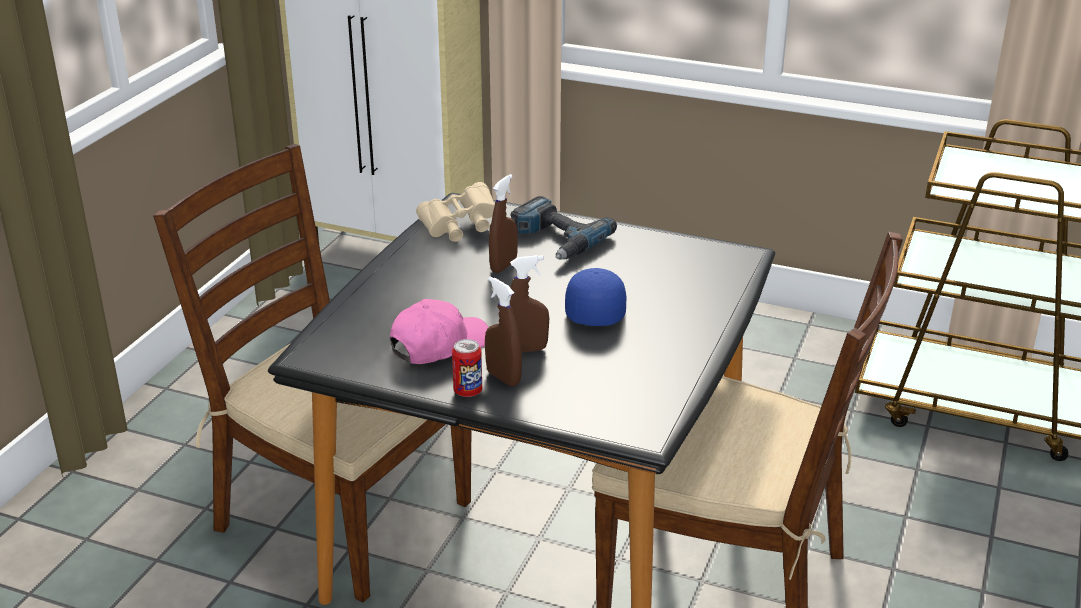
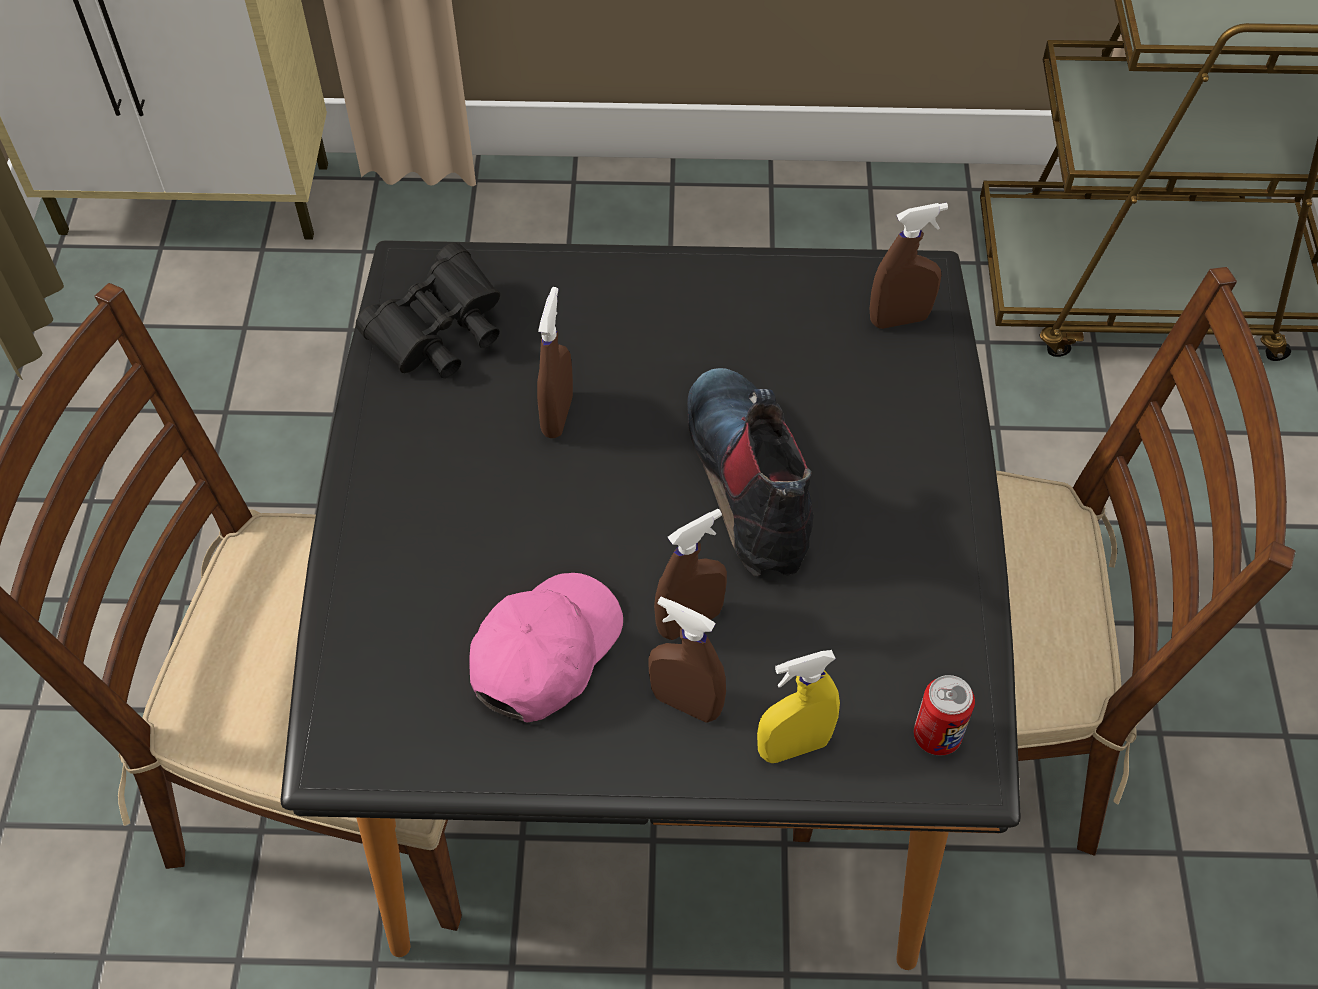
camera: 20 degrees left, 25 degrees up
beige binoculars [416,182,495,242] -> black binoculars [356,243,500,378]
can [452,339,482,397] -> can moved to [914,675,975,756]
power drill [510,196,617,260] -> none
blue cap [565,268,626,326] -> boot [687,368,814,577]
none -> yellow spray bottle [757,650,840,763]
none -> brown spray bottle [870,203,948,329]

